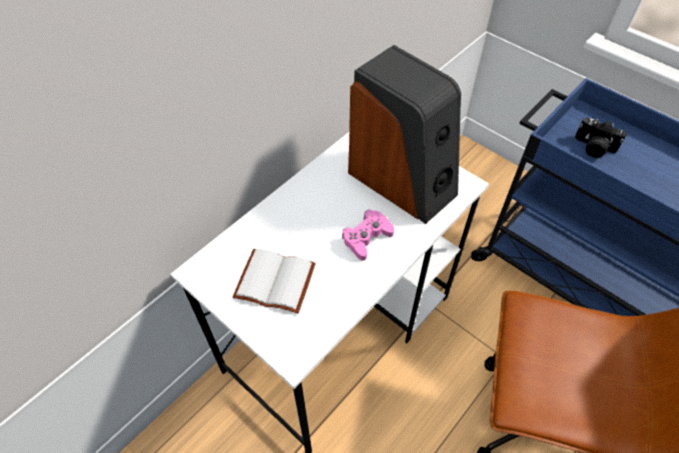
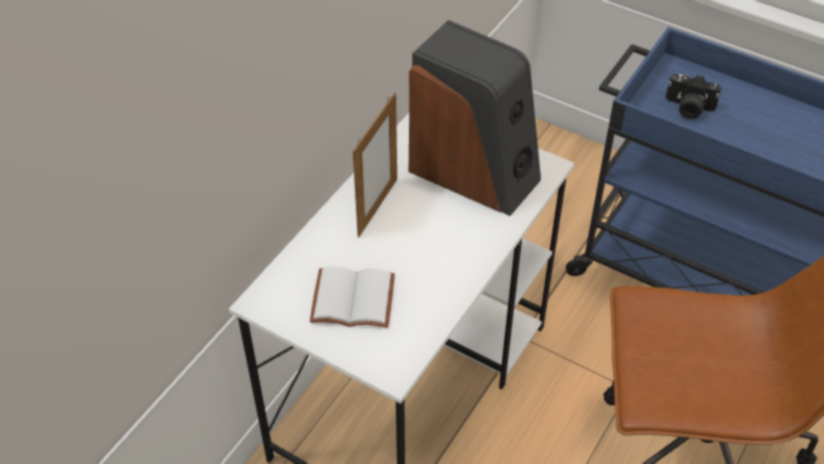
camera: 10 degrees left, 5 degrees down
pink game controller [342,209,394,261] -> none
none -> picture frame [353,93,397,237]

